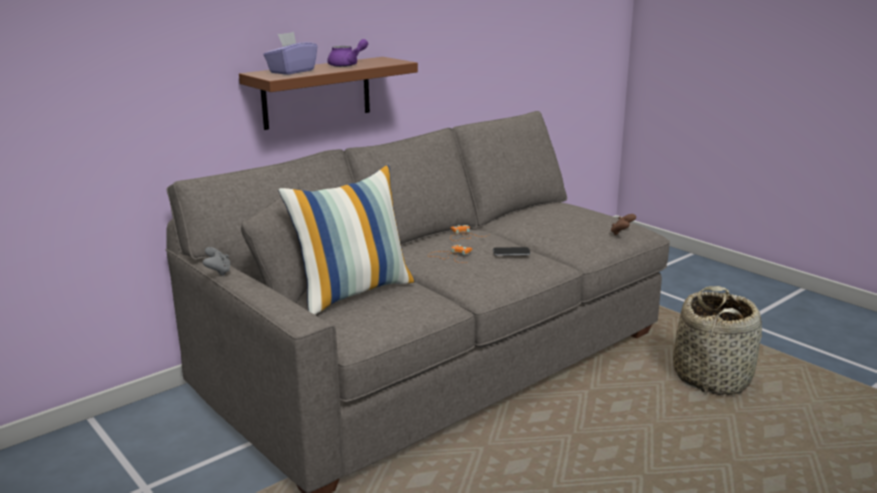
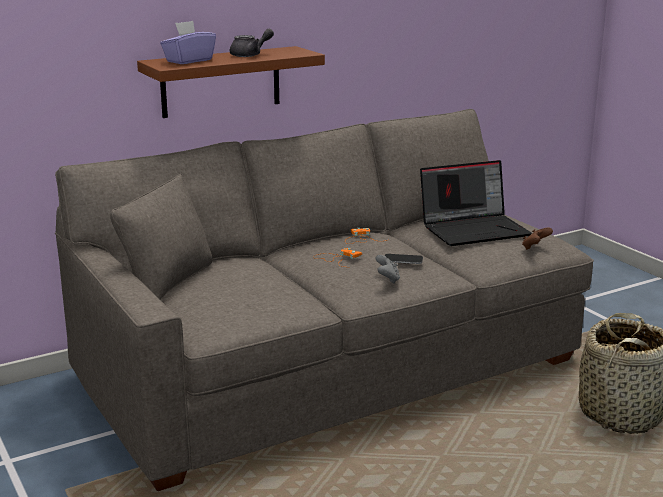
camera: 10 degrees right, 0 degrees up
grey game controller [202,247,231,276] -> grey game controller moved to [376,255,400,283]
pillow [278,165,415,315] -> none
purple teapot [327,39,368,67] -> grey teapot [230,29,274,57]
none -> laptop [420,160,532,246]

